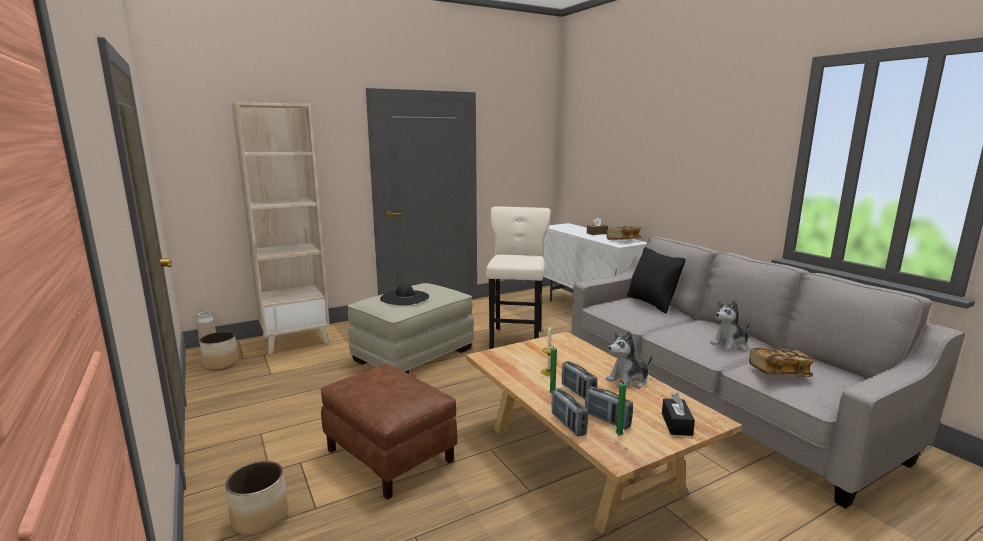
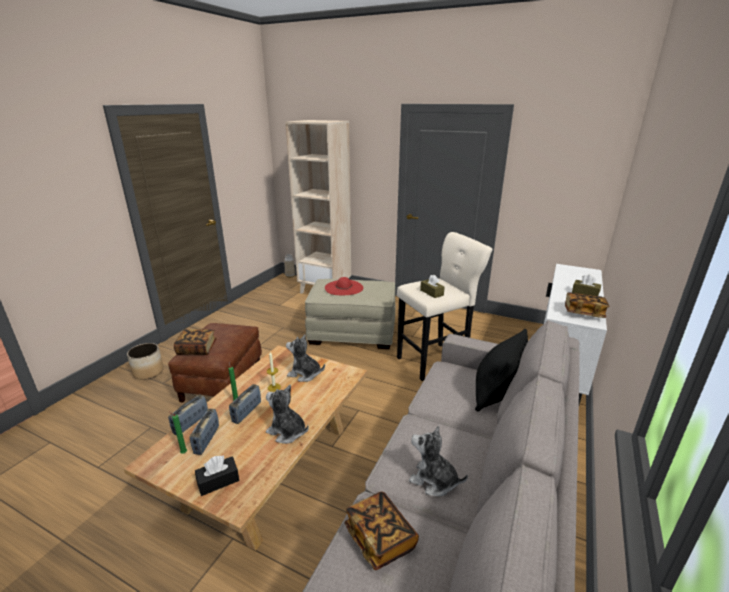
camera: 55 degrees right, 10 degrees up
planter [199,332,239,370] -> none
black hat [380,284,429,305] -> red hat [325,277,363,295]
none -> book [174,329,217,355]
none -> plush toy [286,335,325,382]
none -> brown tissue box [420,275,445,298]

